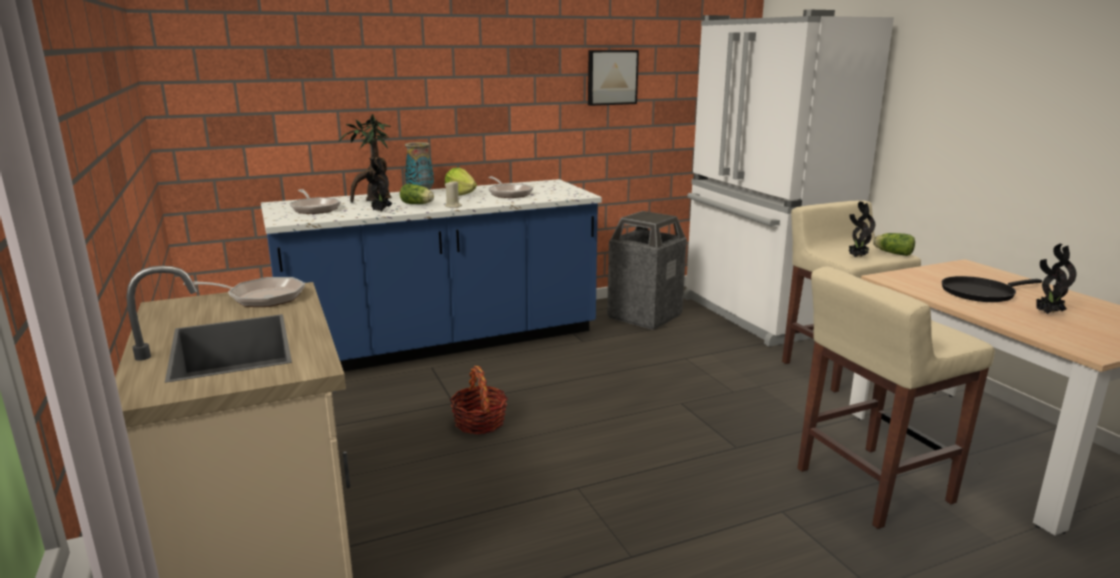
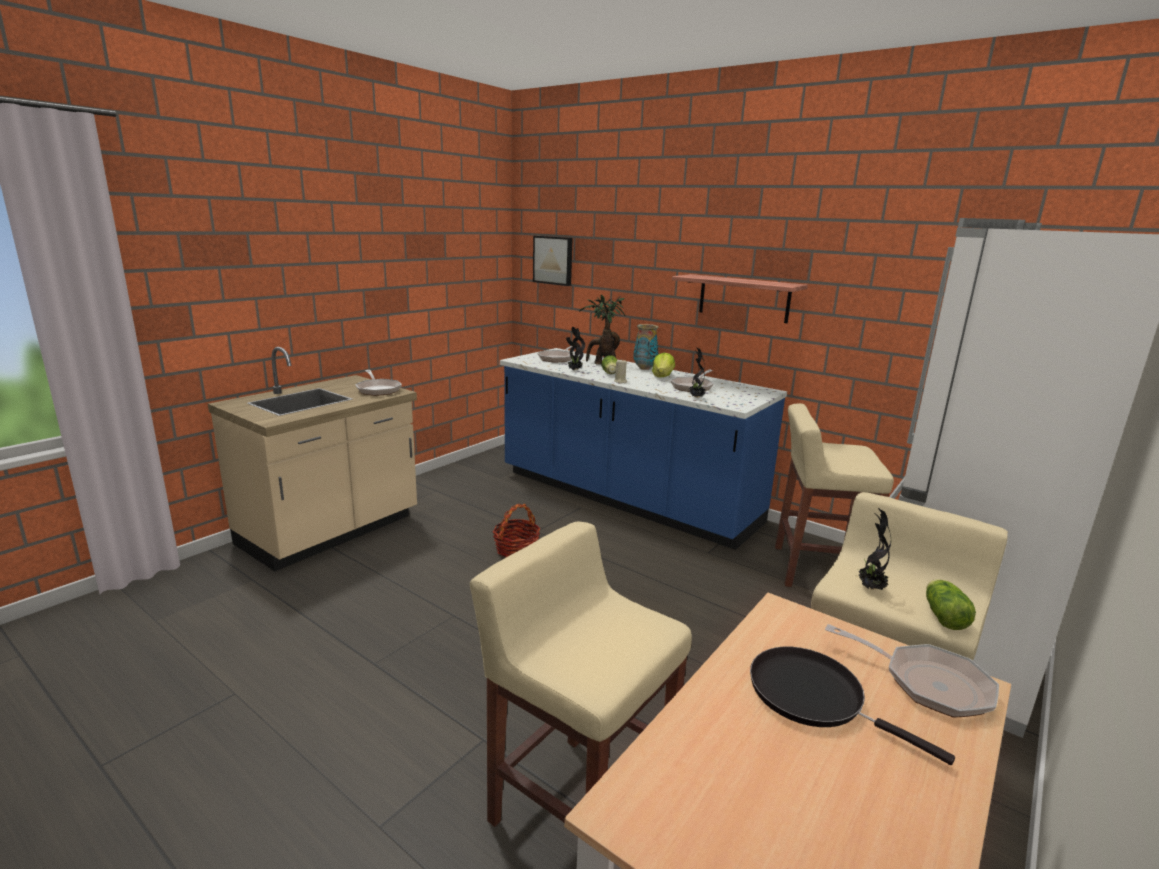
camera: 60 degrees right, 0 degrees up
picture [588,50,639,106] -> picture moved to [533,236,572,286]
trash can [607,211,687,330] -> beige stool [775,403,894,587]
potted plant [1036,244,1077,314] -> potted plant moved to [689,347,706,398]
none -> shelf [672,274,808,323]
none -> frying pan [825,624,999,718]

